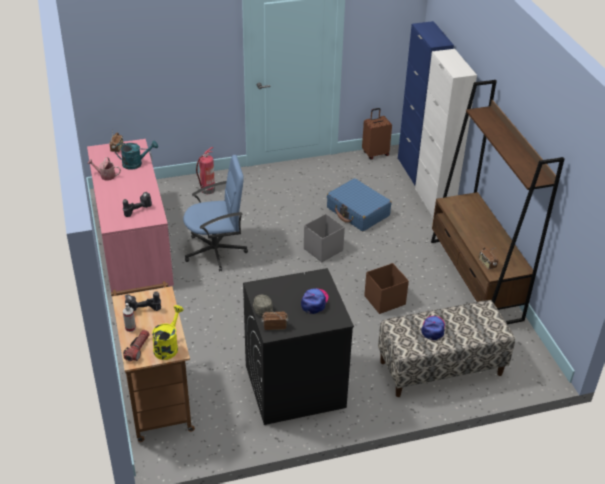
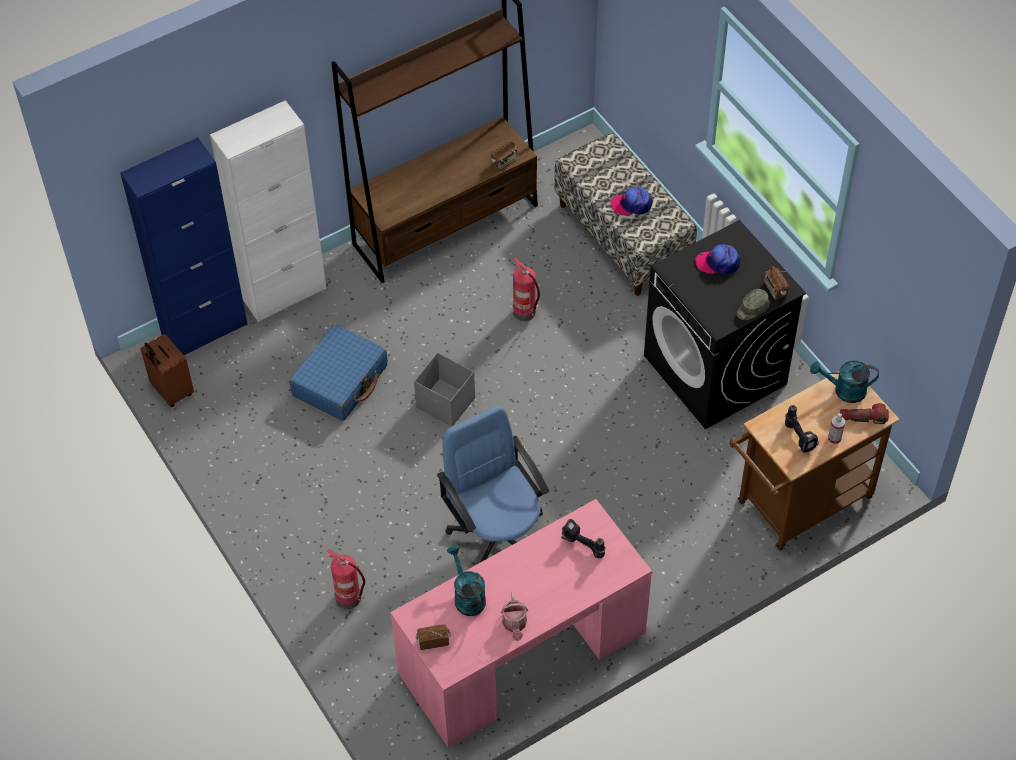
camera: 105 degrees left, 15 degrees up
yellow watering can [152,305,184,360] -> turquoise watering can [810,360,879,403]
brown storage box [364,263,409,314] -> fire extinguisher [513,257,540,321]

